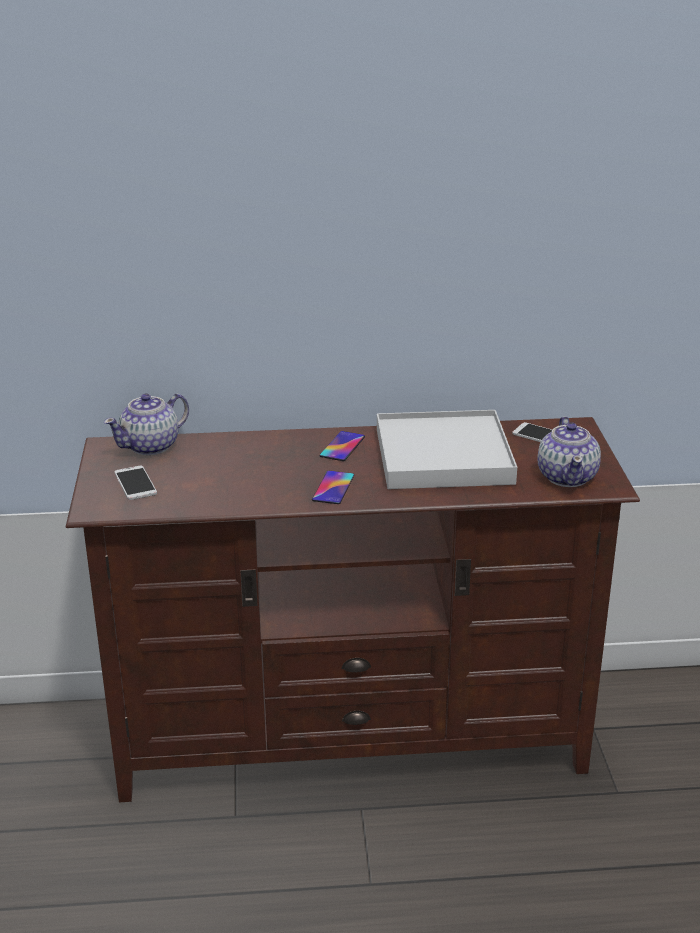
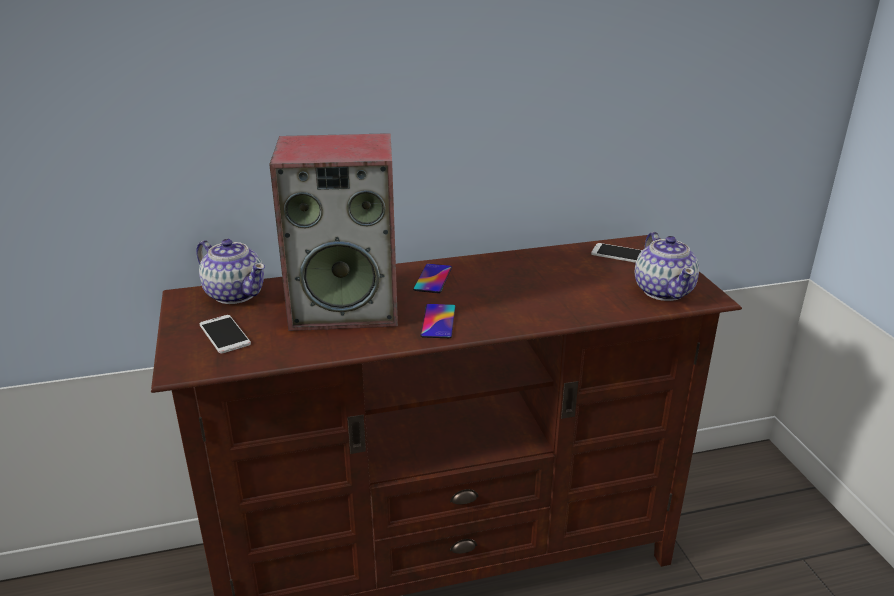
camera: 10 degrees left, 0 degrees up
teapot [104,393,189,456] -> teapot turned 90 degrees counterclockwise [196,239,265,304]
white tray [377,410,517,489] -> none
none -> speaker [269,133,398,331]

